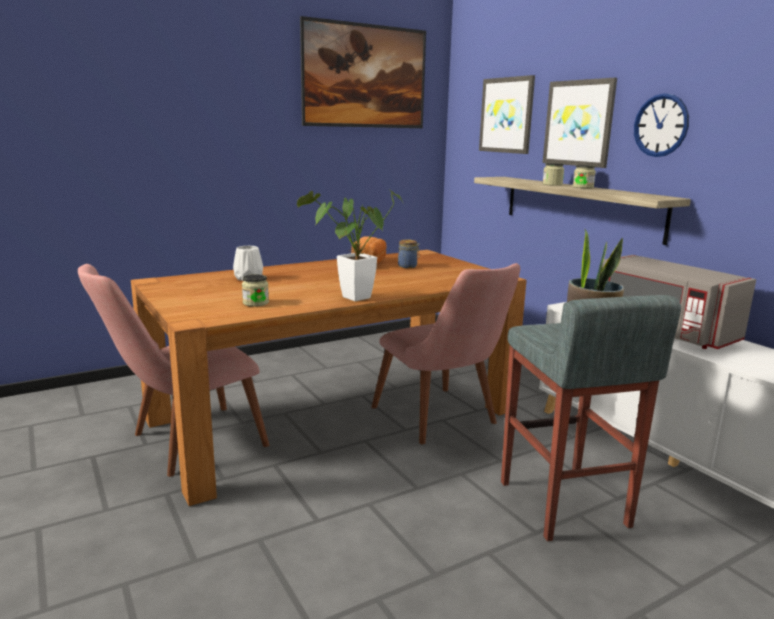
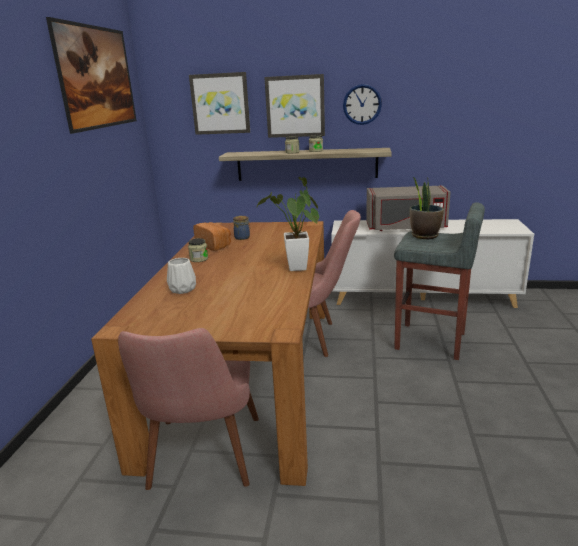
camera: 50 degrees left, 5 degrees up
jar [242,274,269,307] -> jar moved to [188,238,208,262]

